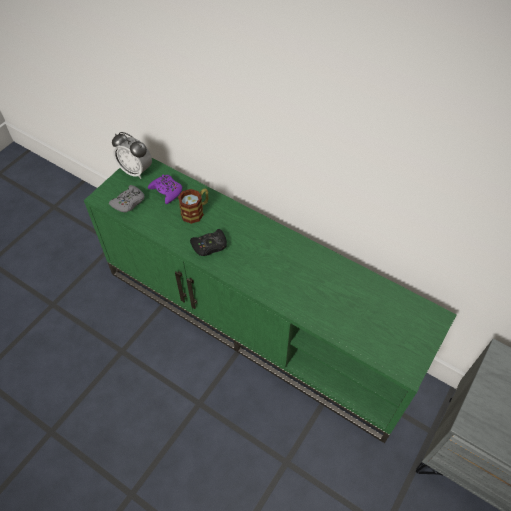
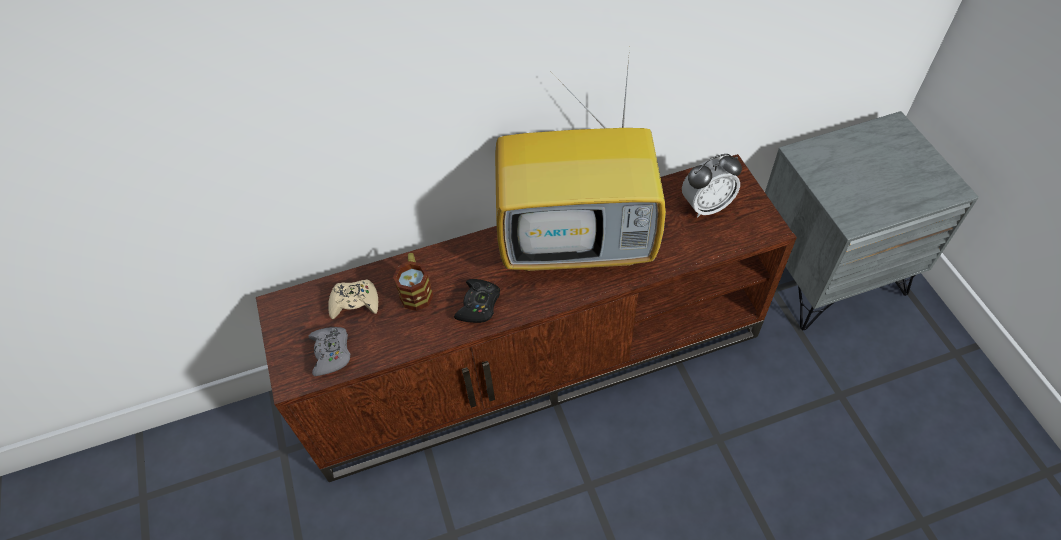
camera: 50 degrees left, 0 degrees up
green tv stand [84,158,457,443] -> brown tv stand [256,154,797,482]
alarm clock [112,132,152,179] -> alarm clock moved to [682,154,742,218]
purple game controller [148,175,182,204] -> beige game controller [328,279,378,319]
none -> television [495,48,666,271]

